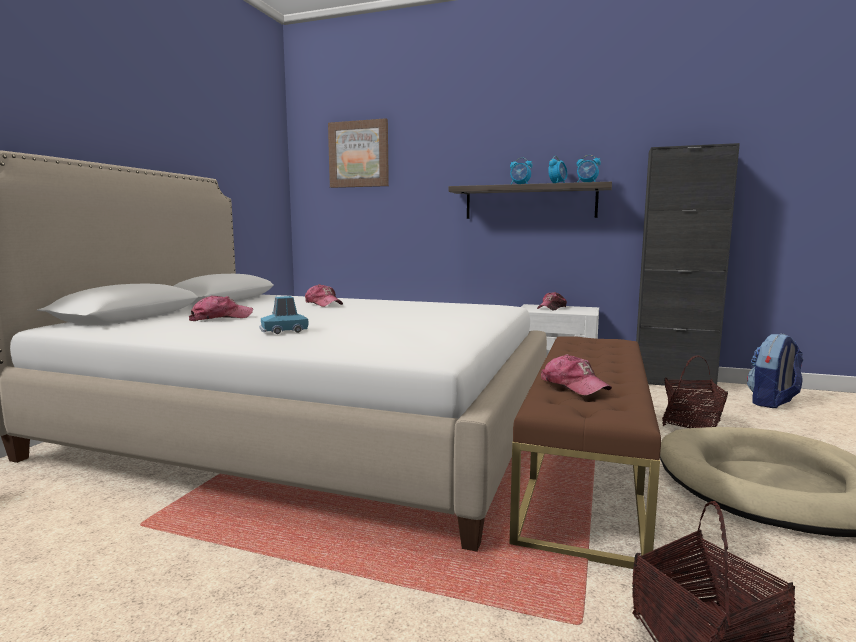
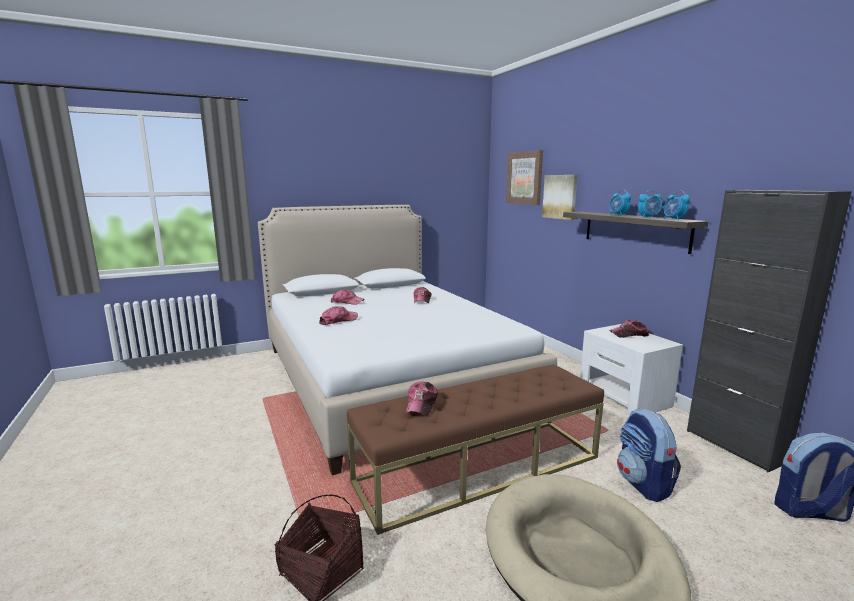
camera: 45 degrees right, 5 degrees up
blue toy car [259,296,308,334] -> cap [319,306,358,325]
basket [662,355,728,428] -> backpack [617,409,681,502]
none -> picture [542,175,577,220]

